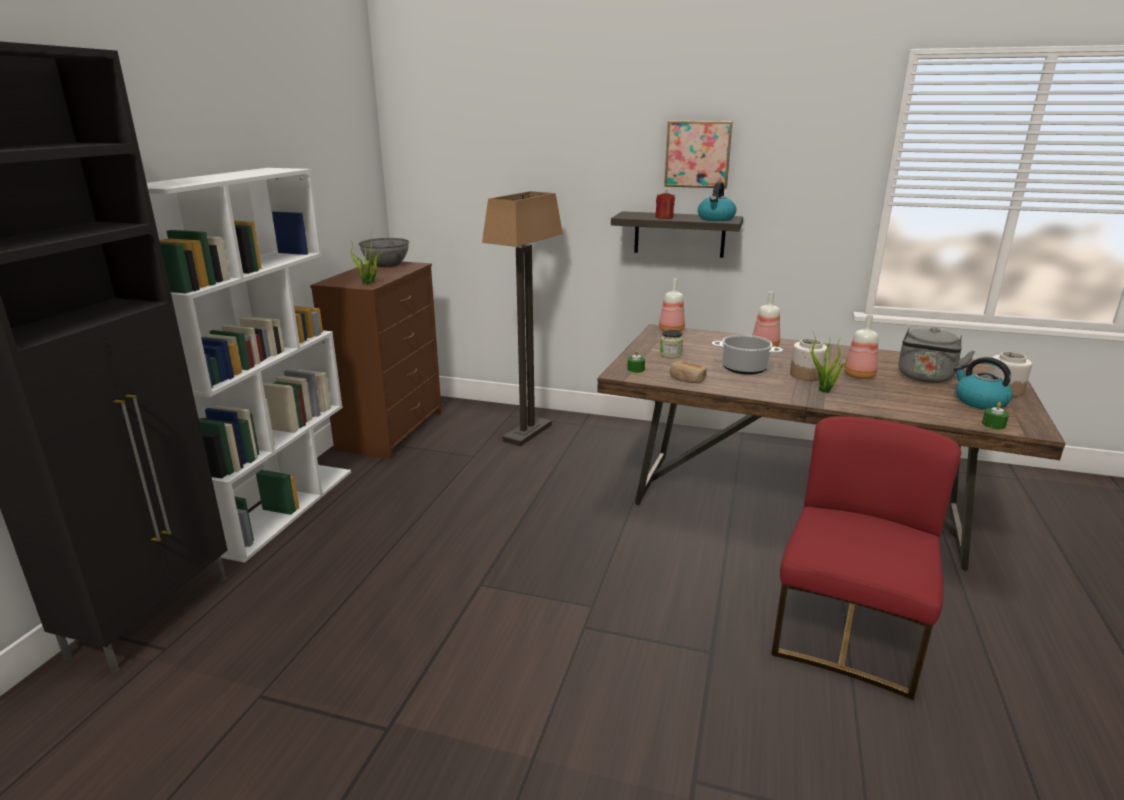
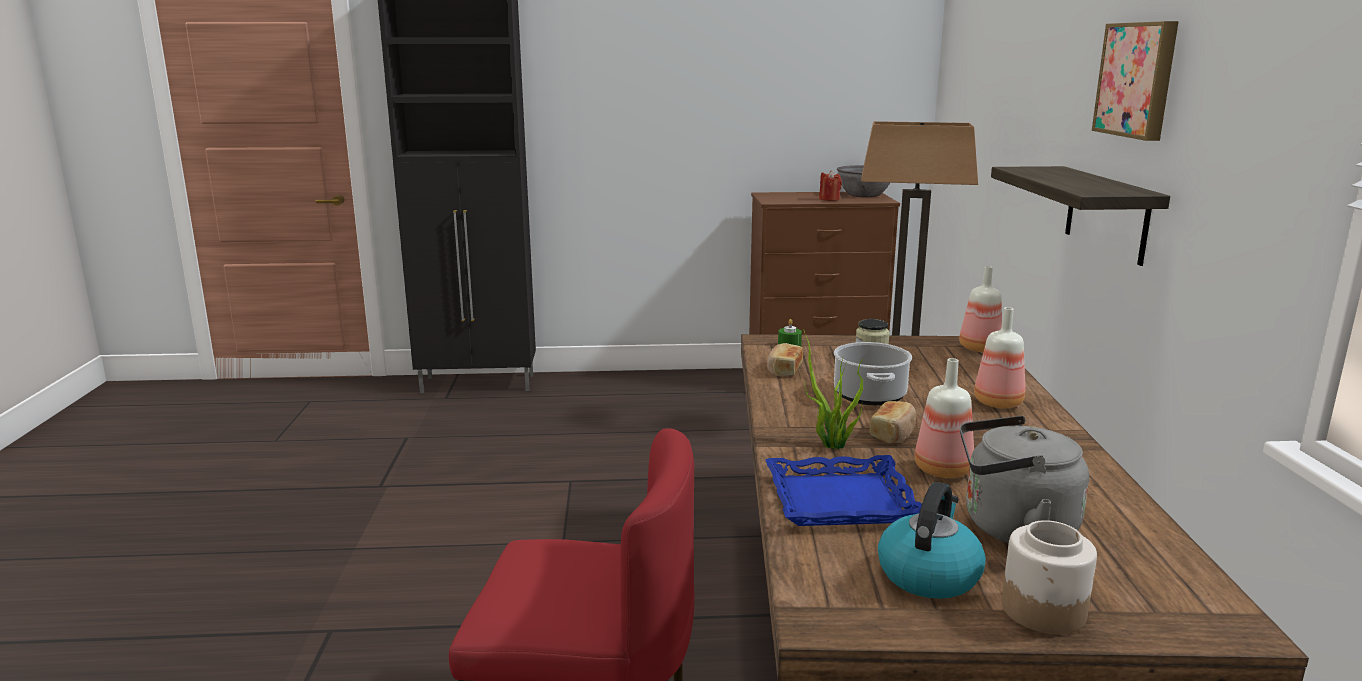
camera: 70 degrees right, 5 degrees down
white bookcase [147,168,351,563] -> none
potted plant [351,233,384,284] -> none
red candle [655,190,675,219] -> red candle moved to [819,171,842,201]
kettle [698,181,737,221] -> none
jar [790,338,827,381] -> bread [870,401,916,443]
green candle [982,402,1009,429] -> none
none -> blue tray [765,455,922,526]

